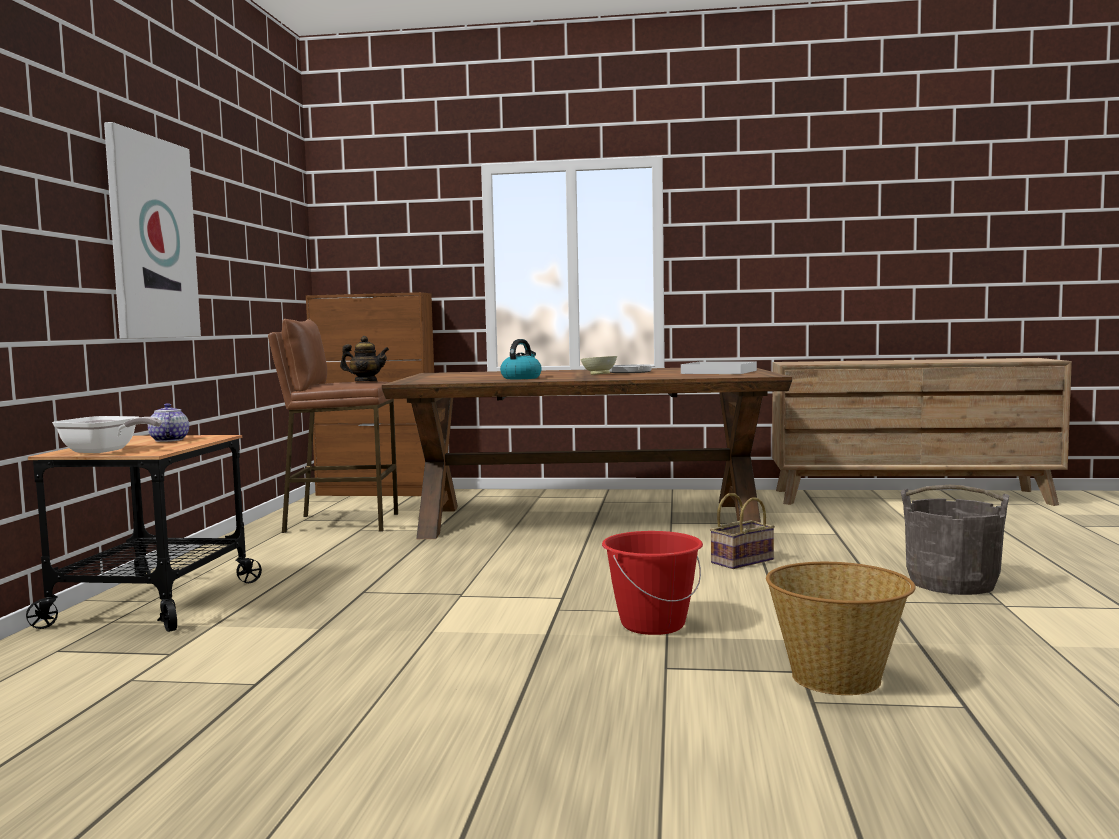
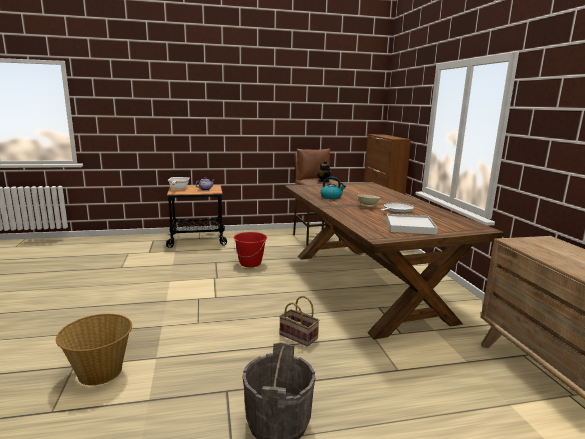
camera: 70 degrees right, 10 degrees up
picture [104,122,201,339] -> none
red bucket [602,531,703,635] -> red bucket moved to [233,232,267,267]

